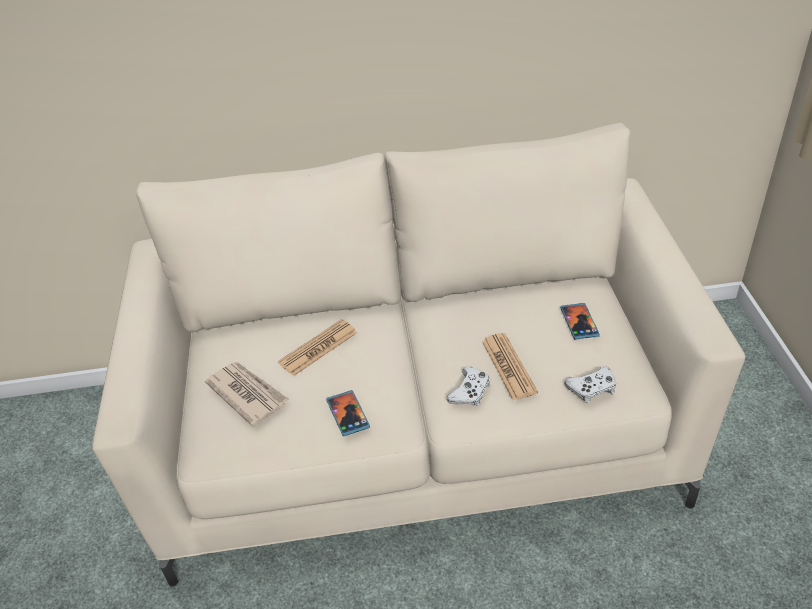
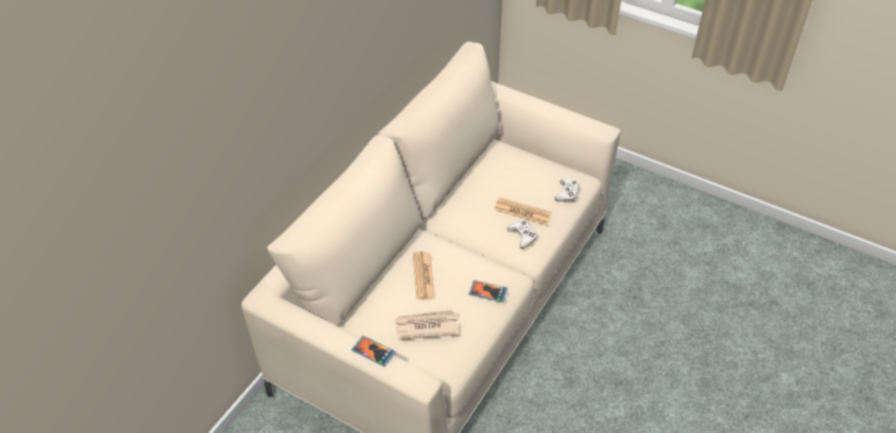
camera: 55 degrees left, 5 degrees up
phone [560,303,600,339] -> phone moved to [351,336,396,367]

